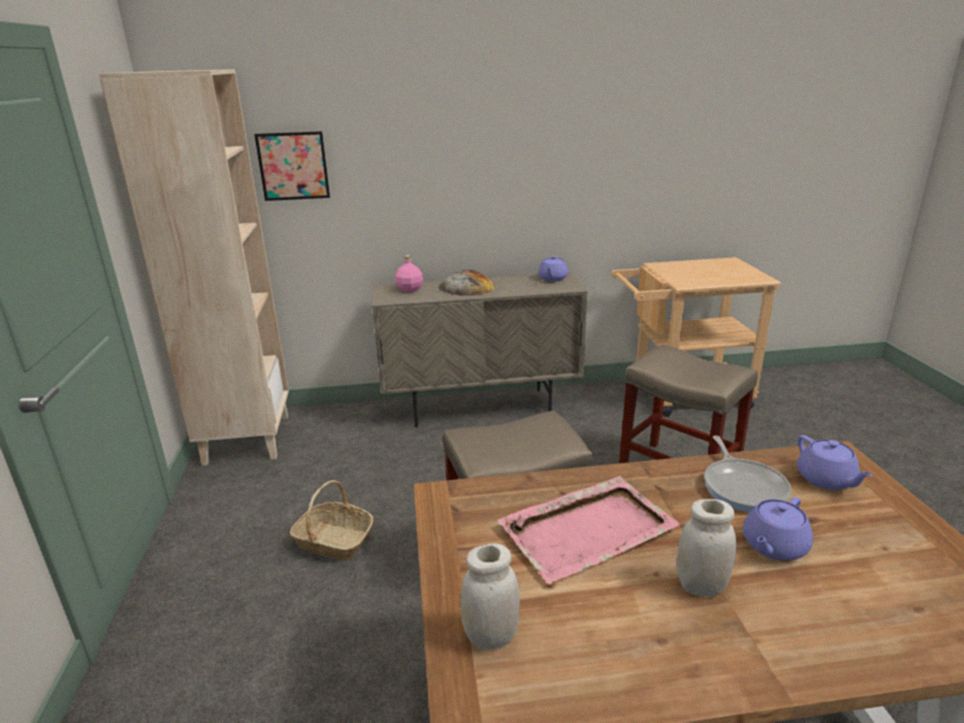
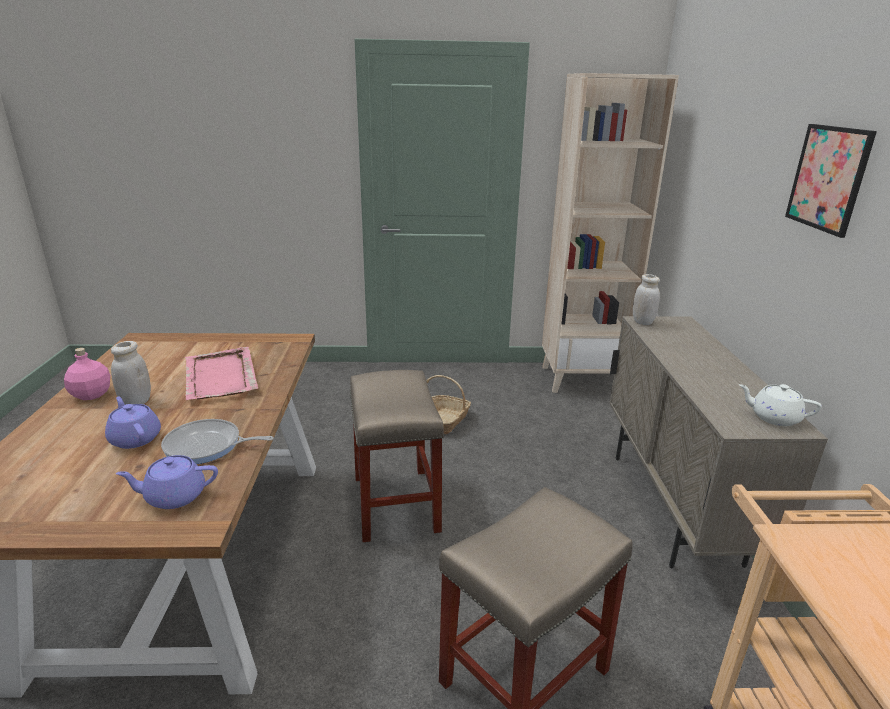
camera: 95 degrees right, 0 degrees up
picture [254,131,330,201] -> picture moved to [785,124,877,238]
pink bottle [395,255,423,292] -> pink bottle moved to [64,348,110,400]
bread [439,270,495,296] -> none
white jar [461,543,520,650] -> white jar moved to [633,274,660,325]
purple teapot [538,256,568,281] -> white teapot [738,384,822,426]

